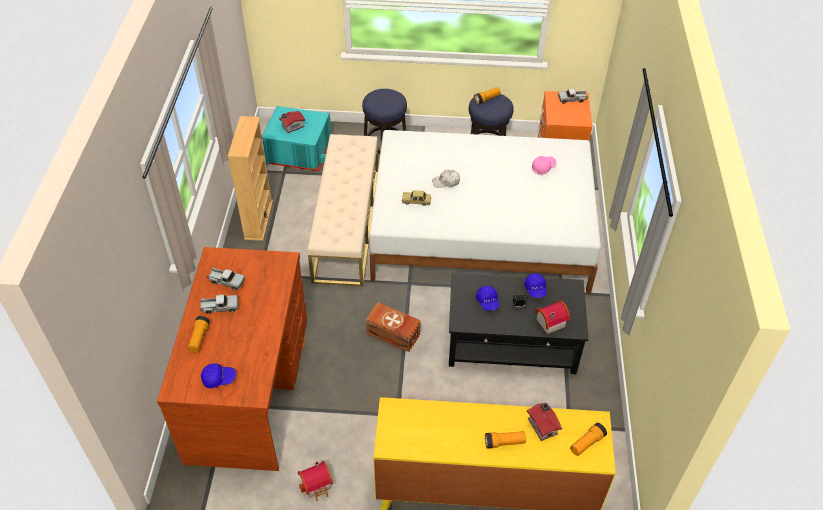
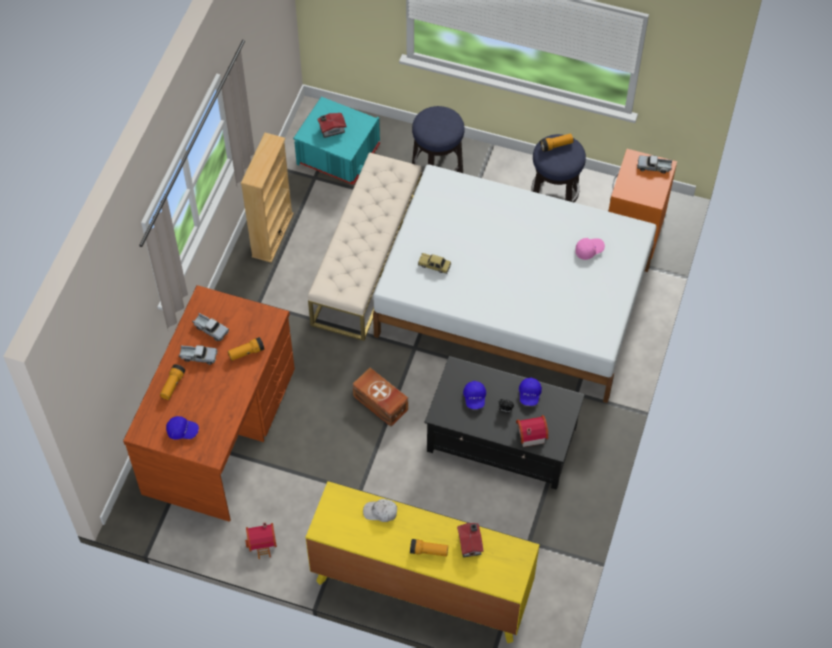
camera: 15 degrees right, 10 degrees up
white cap [432,170,460,188] -> white cap moved to [363,499,397,522]
flashlight [570,423,607,456] -> flashlight moved to [228,337,265,361]

